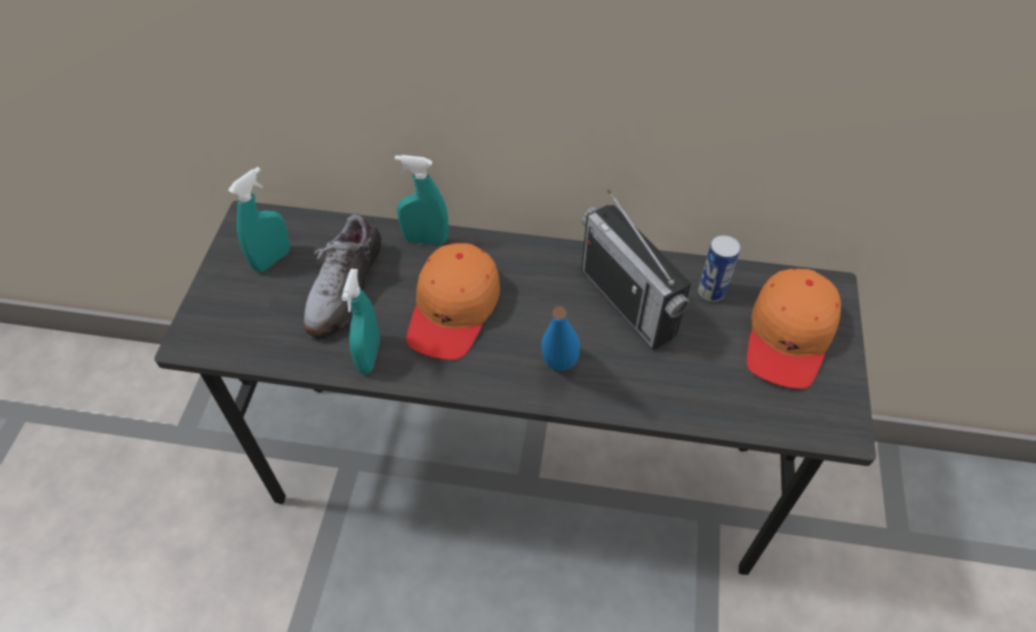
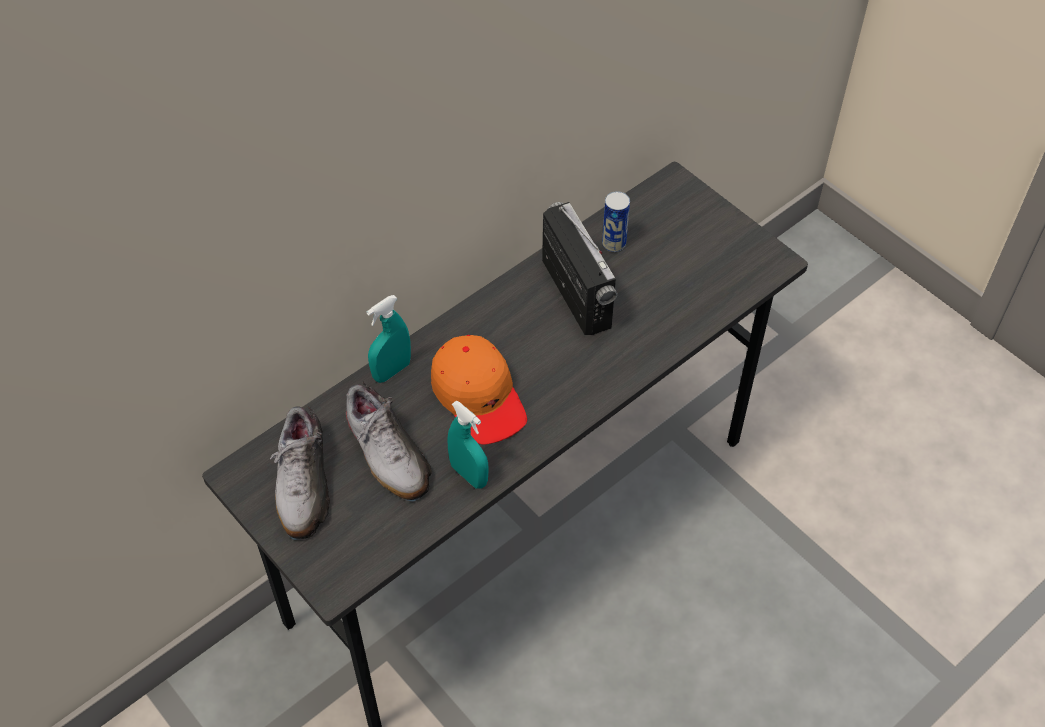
camera: 50 degrees left, 0 degrees up
turquoise spray bottle [228,167,290,272] -> shoe [270,406,330,540]
blue bottle [541,306,580,371] -> none
radio [581,190,691,351] -> radio turned 120 degrees counterclockwise [542,202,618,335]
orange cap [747,268,841,389] -> none

